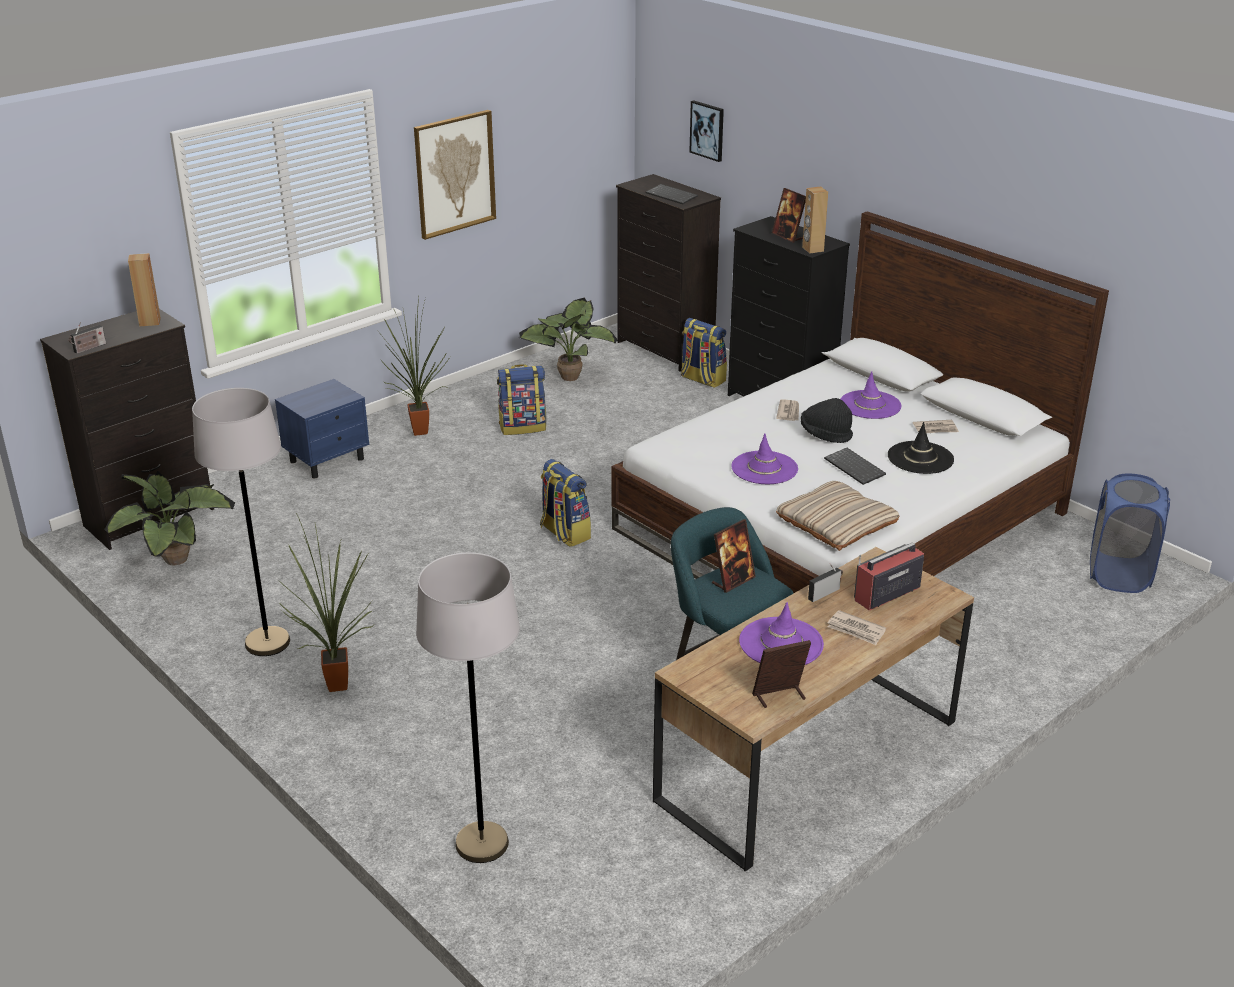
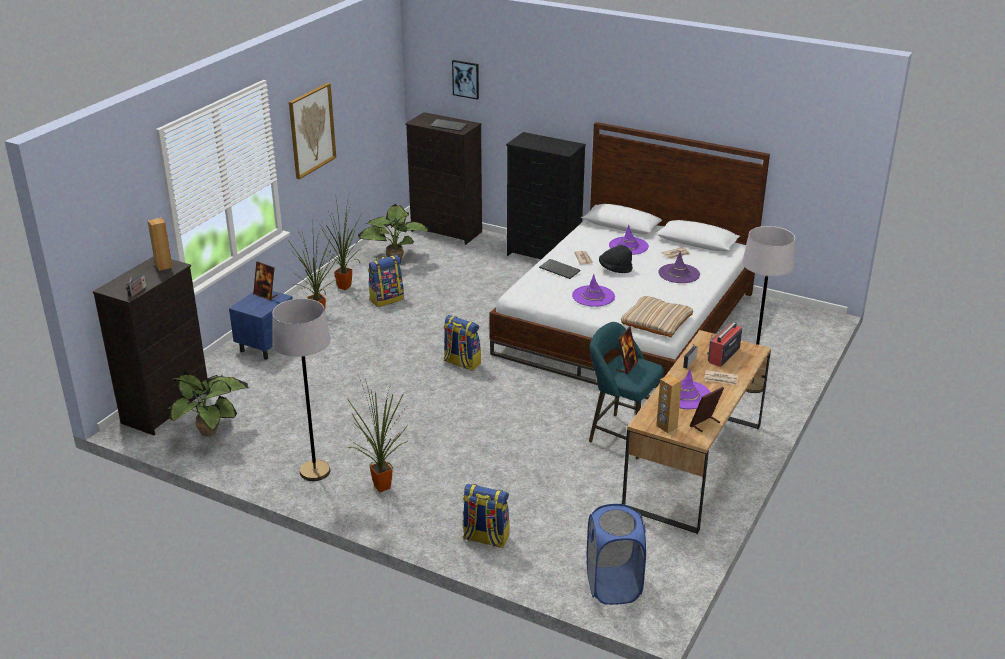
camera: 20 degrees left, 0 degrees up
grey floor lamp [416,552,520,863] -> grey floor lamp moved to [742,226,795,393]
backpack [681,318,727,388] -> backpack moved to [463,484,510,548]
picture frame [772,188,806,242] -> picture frame moved to [253,261,277,300]
brown speaker [802,186,828,253] -> brown speaker moved to [656,374,682,433]
keyboard [824,448,886,485] -> keyboard moved to [539,259,581,279]
black hat [888,422,954,474] -> purple hat [659,251,700,283]
blue laundry basket [1090,474,1170,593] -> blue laundry basket moved to [587,504,646,605]
none -> potted plant [318,192,363,290]

